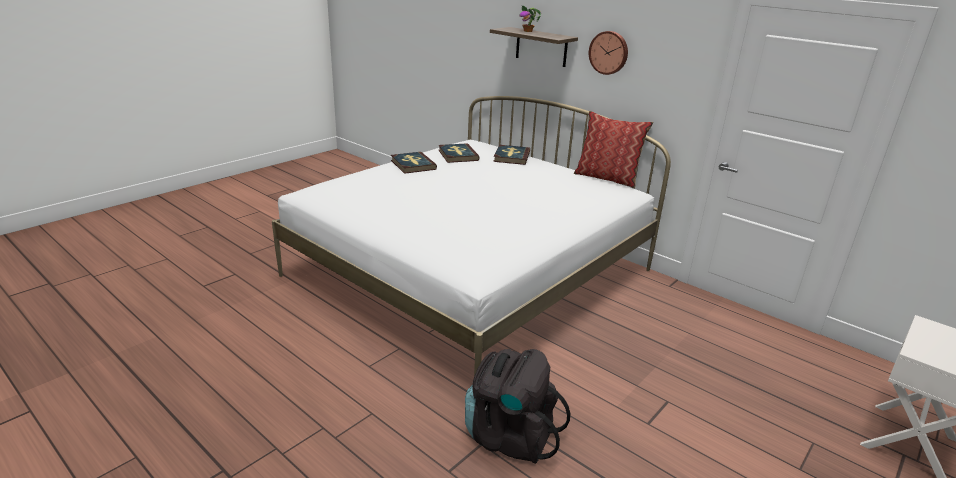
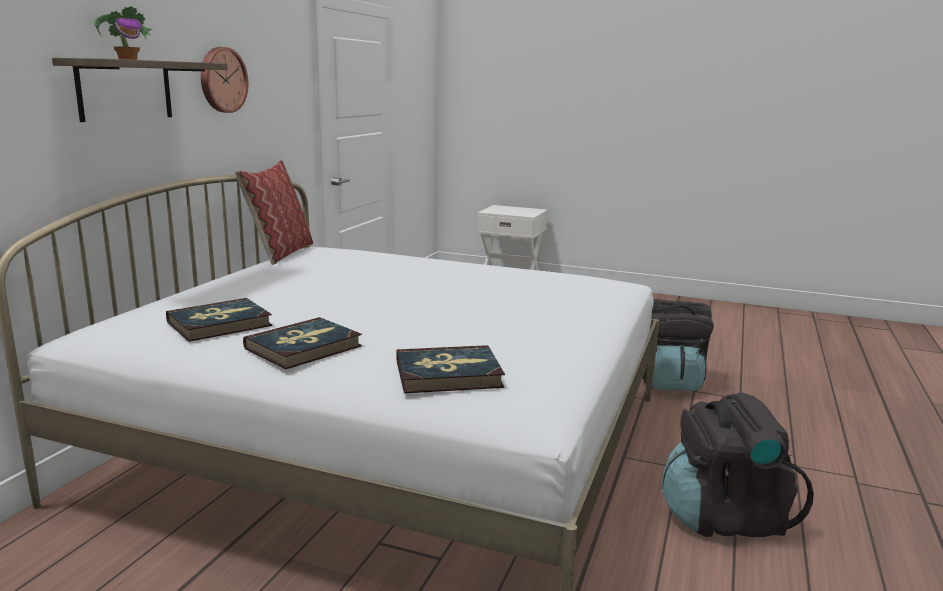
camera: 110 degrees left, 10 degrees down
book [493,145,530,165] -> book moved to [396,345,505,393]
none -> black backpack [662,392,814,537]

